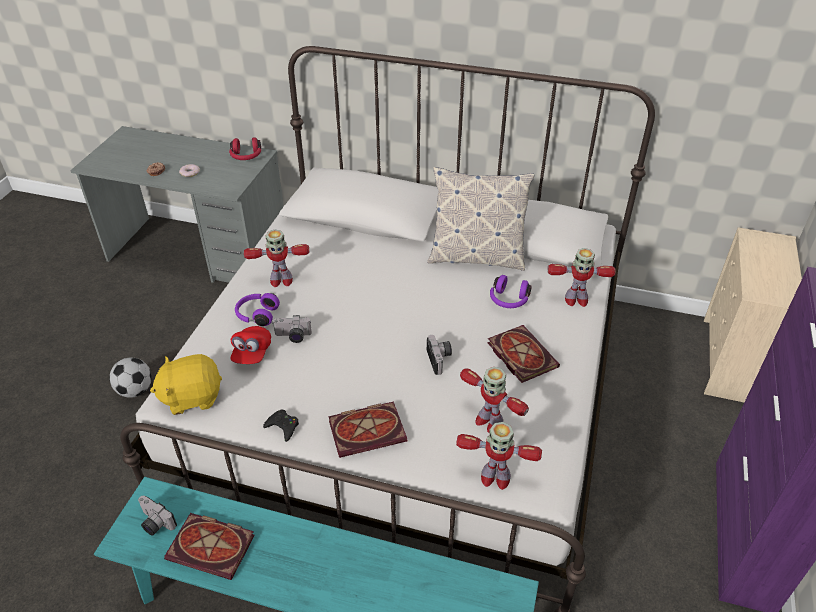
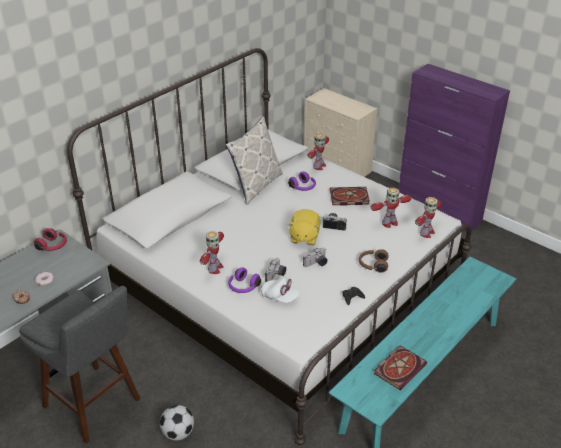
camera: 65 degrees left, 5 degrees down
camera [138,496,177,536] -> camera moved to [303,248,328,267]
yellow plush toy [150,354,222,415] -> yellow plush toy moved to [288,209,320,245]
red cap [230,326,271,364] -> white cap [261,278,299,303]
book [328,401,407,458] -> brown headphones [359,249,389,272]
none -> grey stool [19,286,140,444]

